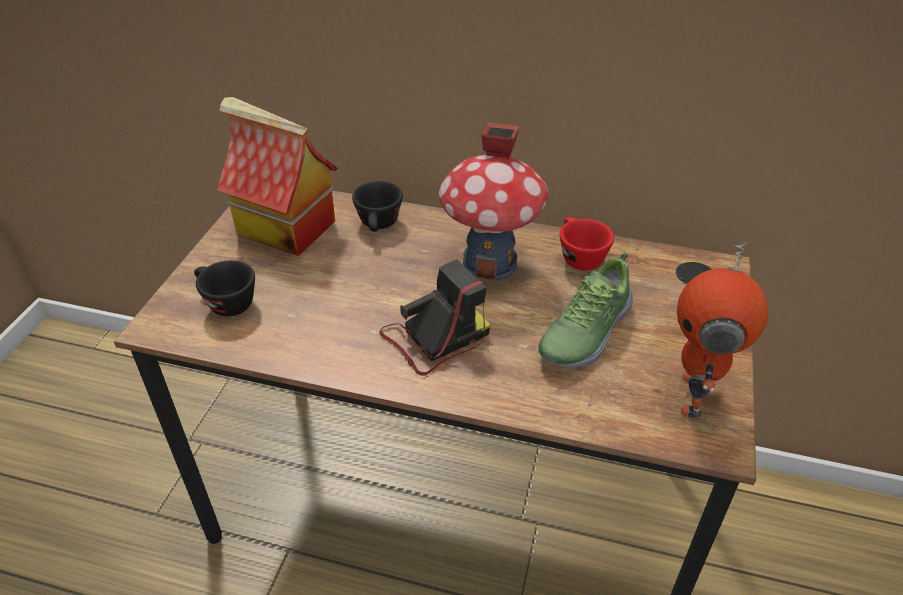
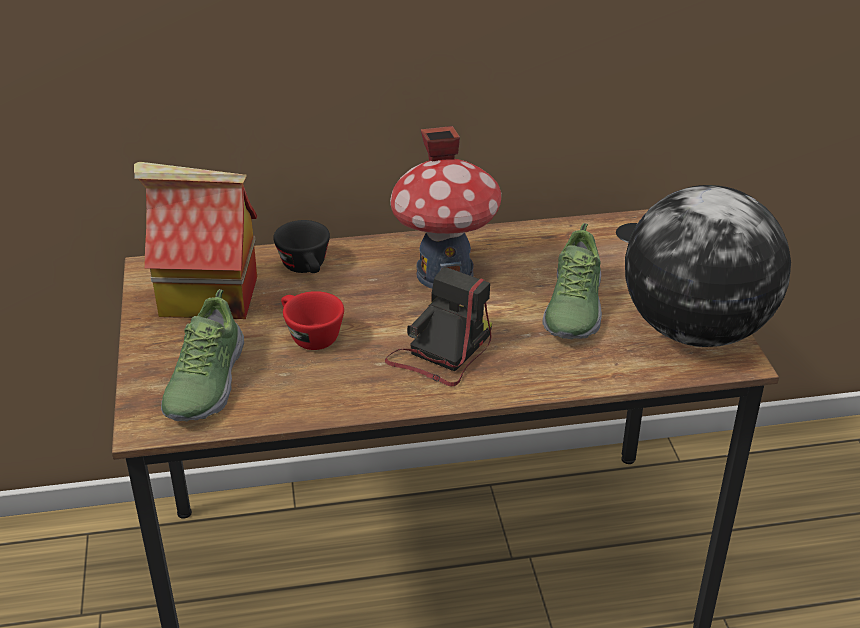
camera: 25 degrees left, 5 degrees down
black cup [194,260,255,316] -> shoe [161,289,244,421]
red cup [560,217,614,270] -> red cup moved to [281,291,344,350]
toy robot [677,242,768,418] -> globe [625,185,791,347]

